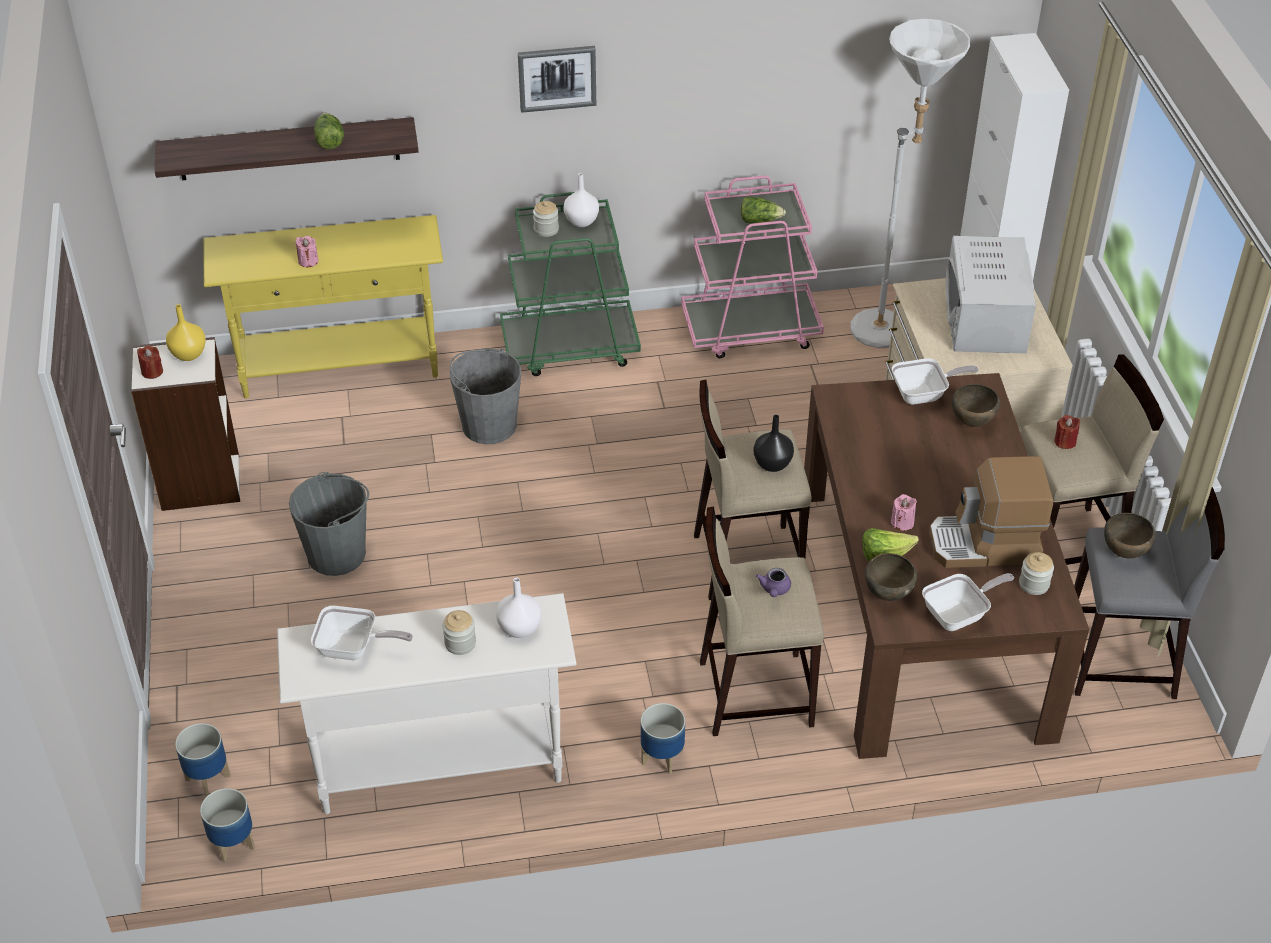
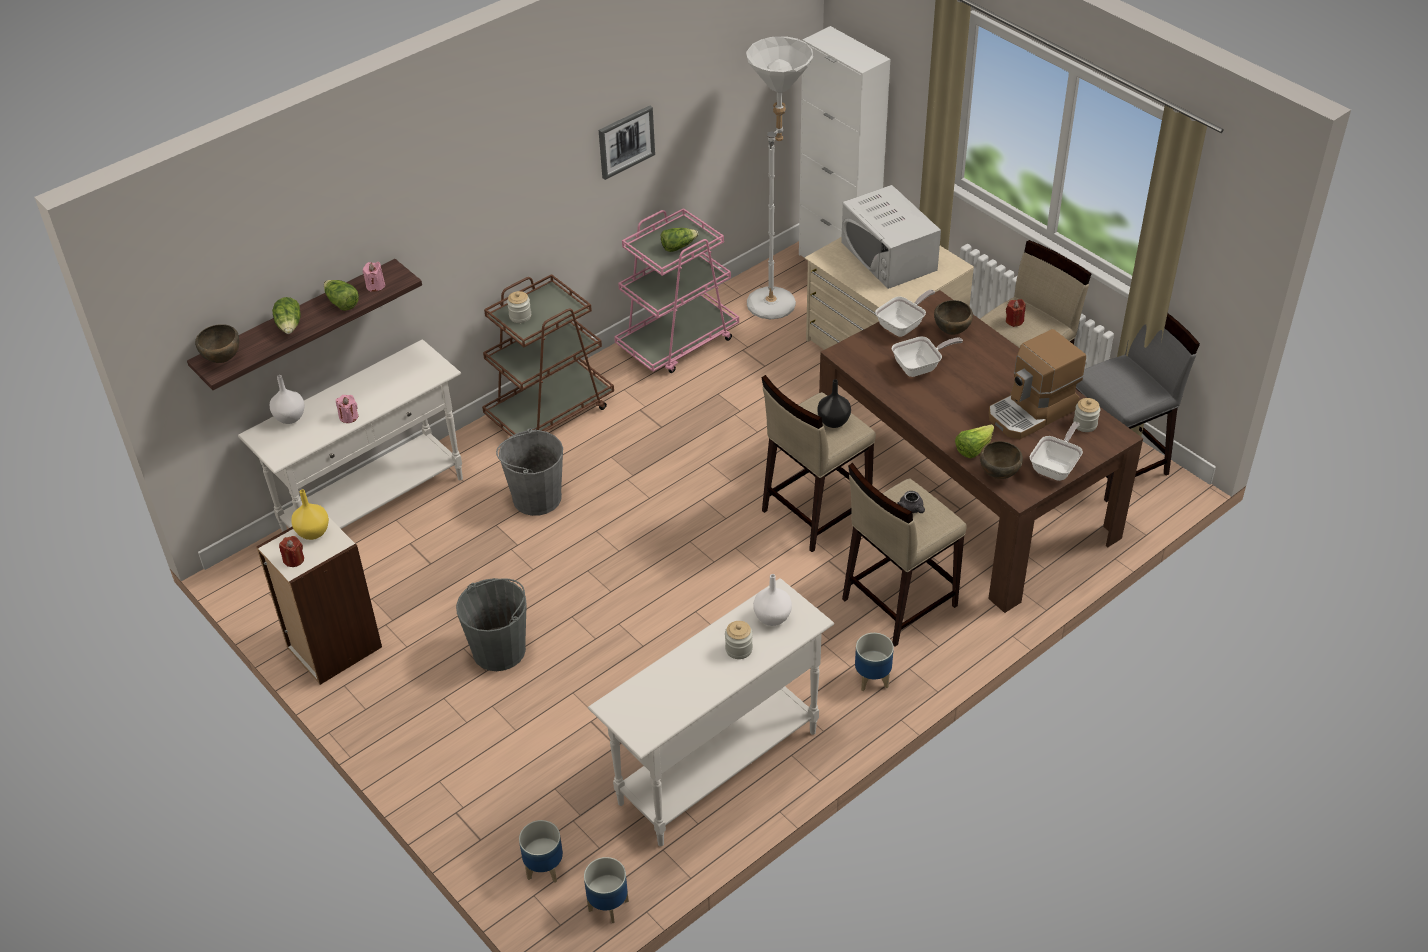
camera: 30 degrees left, 0 degrees up
yellow console table [204,215,443,398] -> white console table [238,339,463,532]
frying pan [311,606,413,660] -> frying pan moved to [892,336,963,377]
green cart [500,192,641,376] -> brown cart [482,274,614,436]
picture [518,46,596,113] -> picture moved to [599,106,655,180]
white vase [564,173,599,227] -> white vase moved to [270,375,305,424]
purple teapot [756,568,791,597] -> grey teapot [897,491,925,513]
pink candle [891,494,917,531] -> pink candle moved to [363,262,385,292]
brown bowl [1104,513,1155,559] -> brown bowl moved to [195,324,239,363]
none -> lettuce [272,297,301,334]

